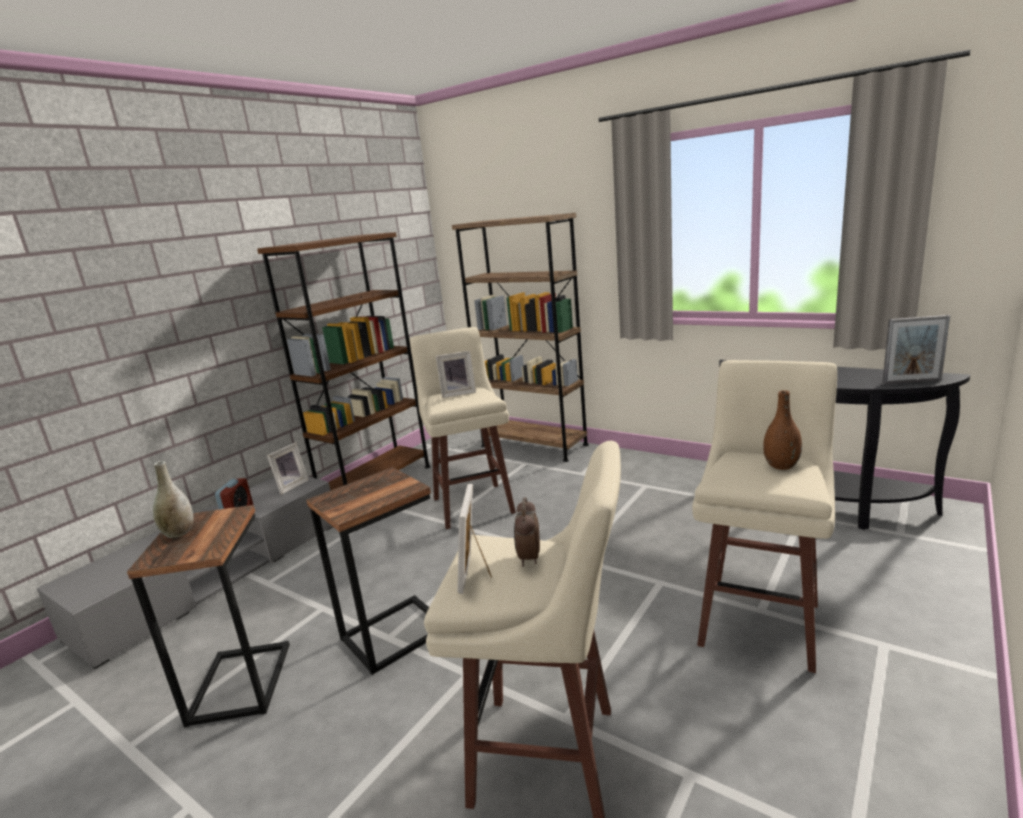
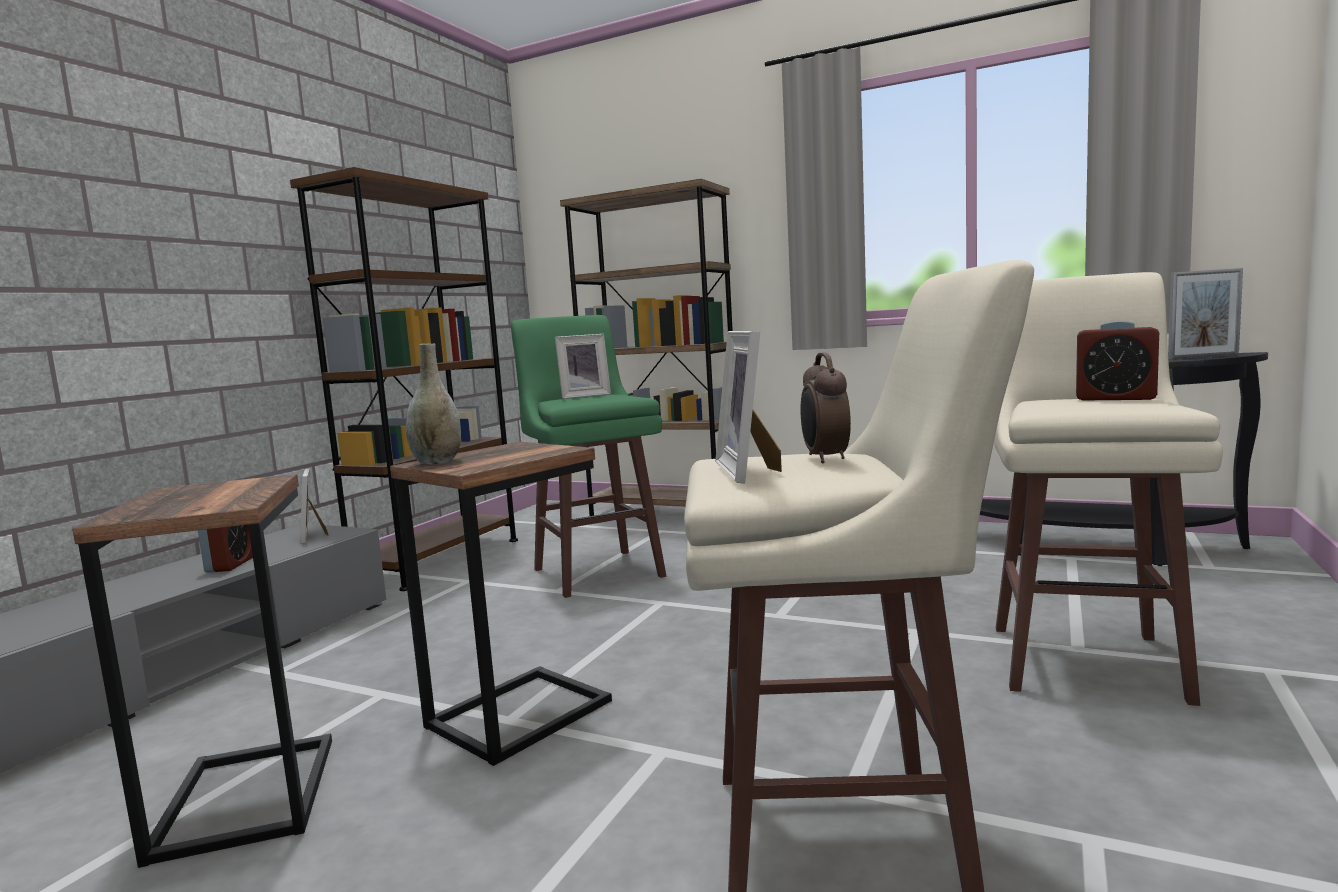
camera: 10 degrees left, 10 degrees down
grey vase [153,461,194,538] -> grey vase moved to [406,343,461,465]
picture frame [267,443,309,495] -> picture frame turned 135 degrees clockwise [300,469,329,543]
beige stool [410,327,516,529] -> green stool [511,315,667,598]
brown vase [763,390,802,470] -> alarm clock [1076,321,1159,401]

